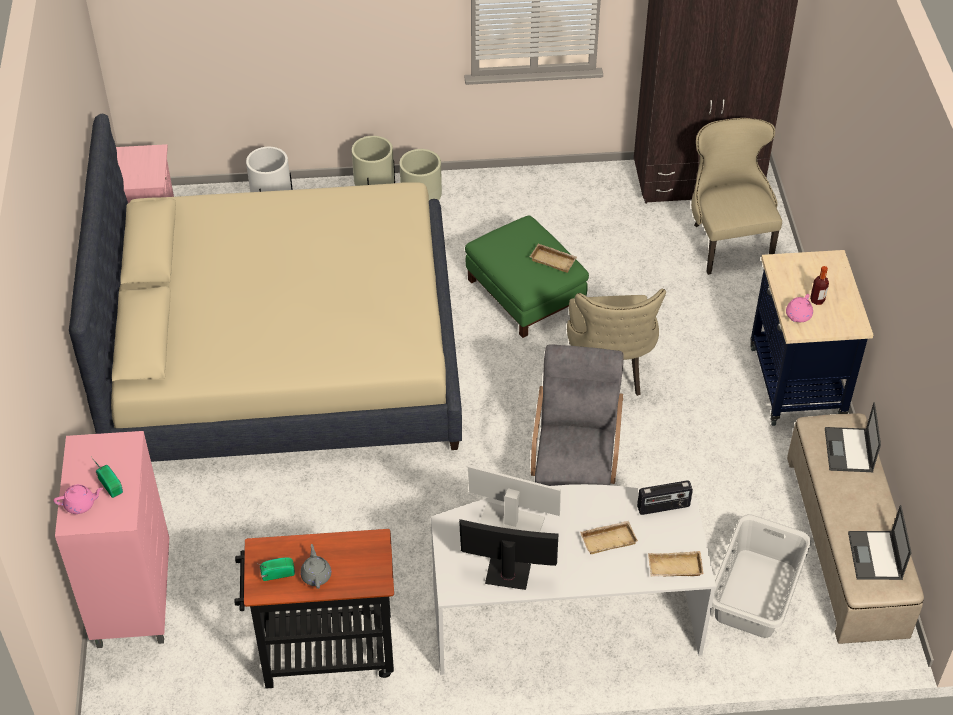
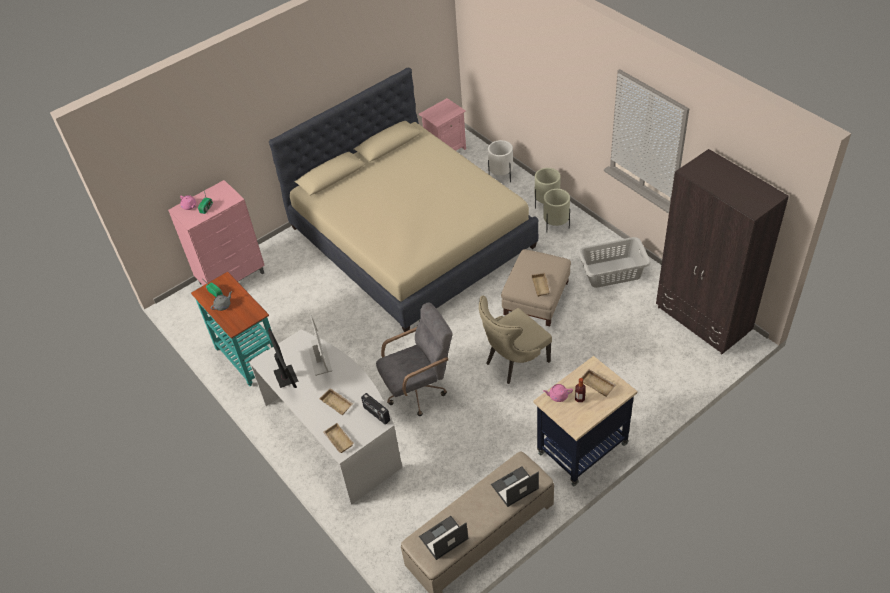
camera: 60 degrees right, 0 degrees up
black cart [234,529,394,689] -> turquoise cart [191,272,273,387]
green ottoman [465,216,589,338] -> beige ottoman [501,249,571,327]
beige chair [691,118,782,275] -> none
grey laundry basket [712,514,811,638] -> grey laundry basket moved to [578,237,651,288]
none -> beige tray [581,369,616,397]

